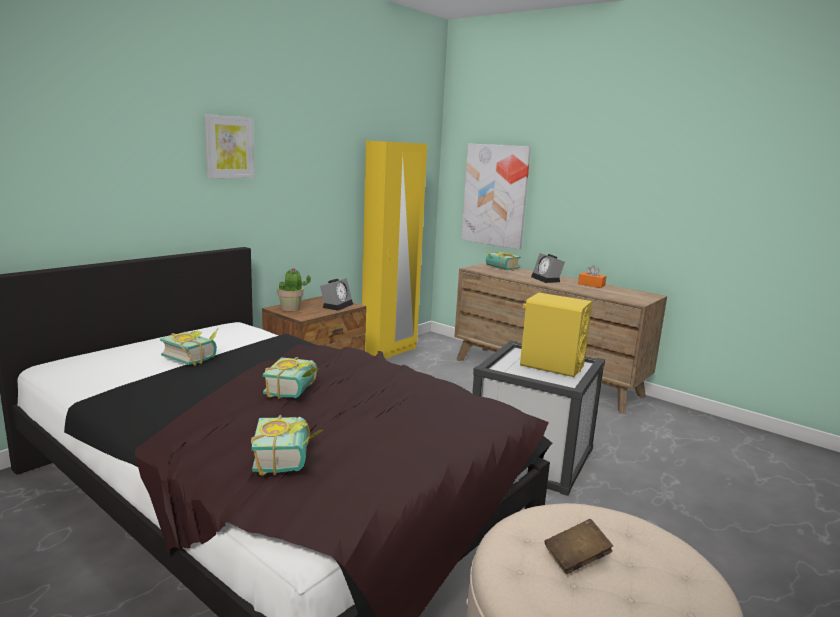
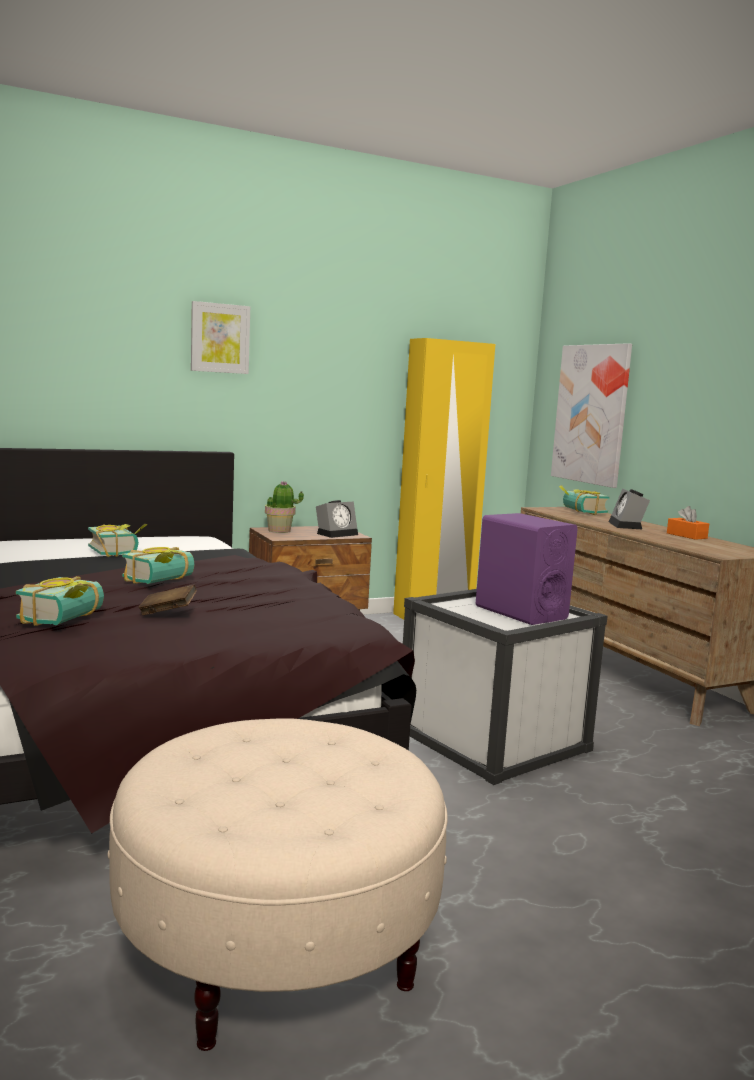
camera: 25 degrees right, 5 degrees down
yellow speaker [520,293,592,377] -> purple speaker [476,513,578,625]
brown book [545,519,613,574] -> brown book moved to [139,584,197,615]

